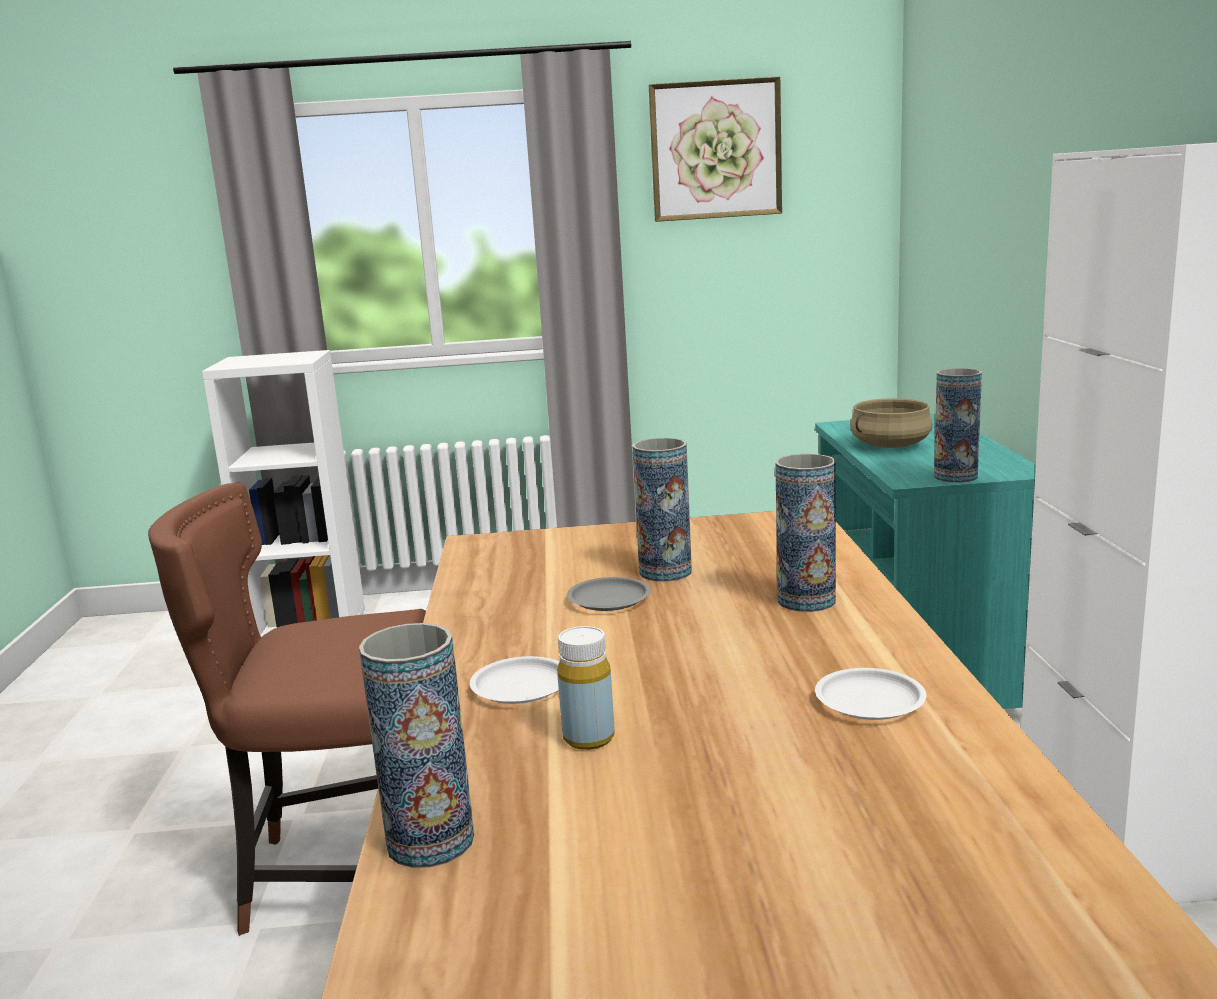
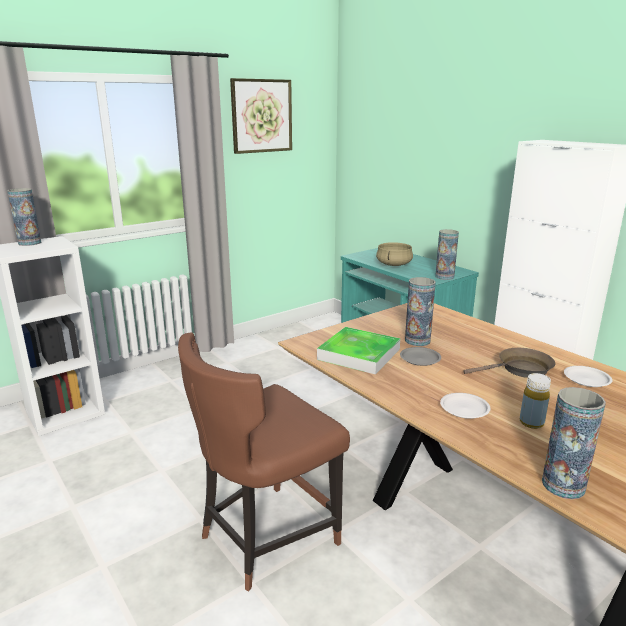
camera: 35 degrees left, 5 degrees up
vase [775,454,836,612] -> vase moved to [7,188,41,246]
none -> tray [317,327,400,374]
none -> brown frying pan [463,348,556,378]

